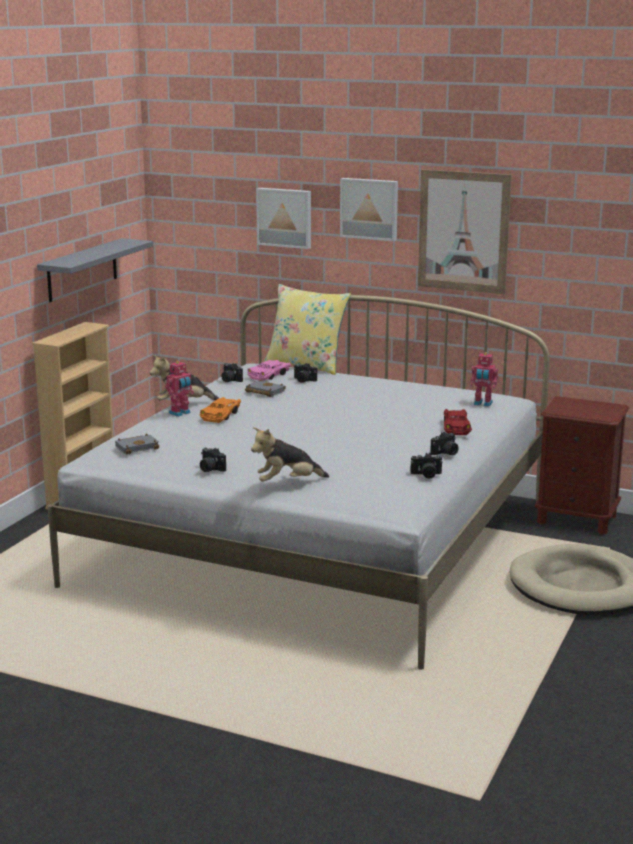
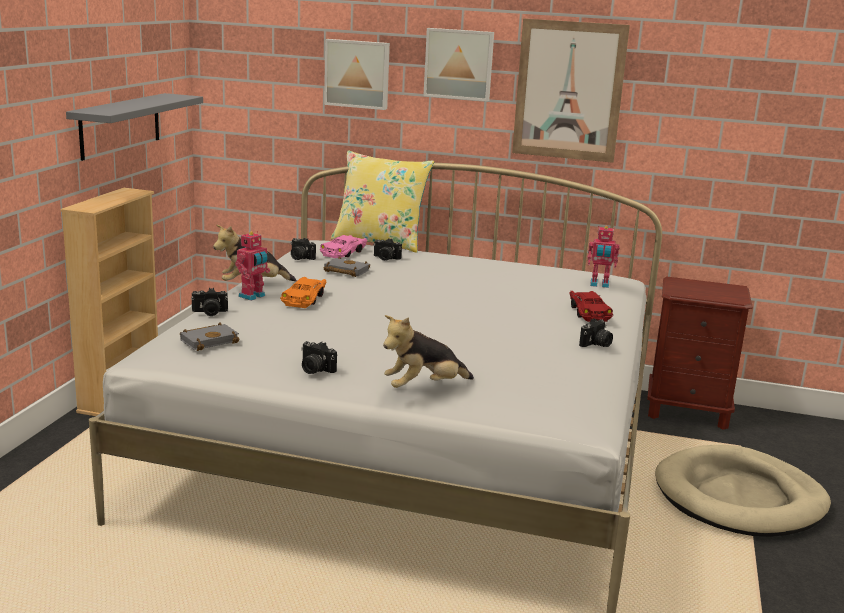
camera: 10 degrees left, 0 degrees up
camera [410,453,443,478] -> camera moved to [191,288,228,316]

